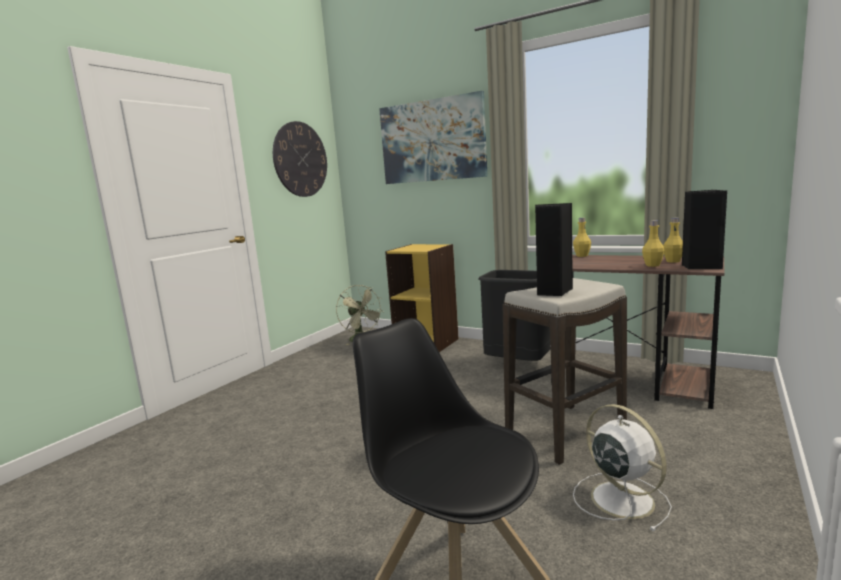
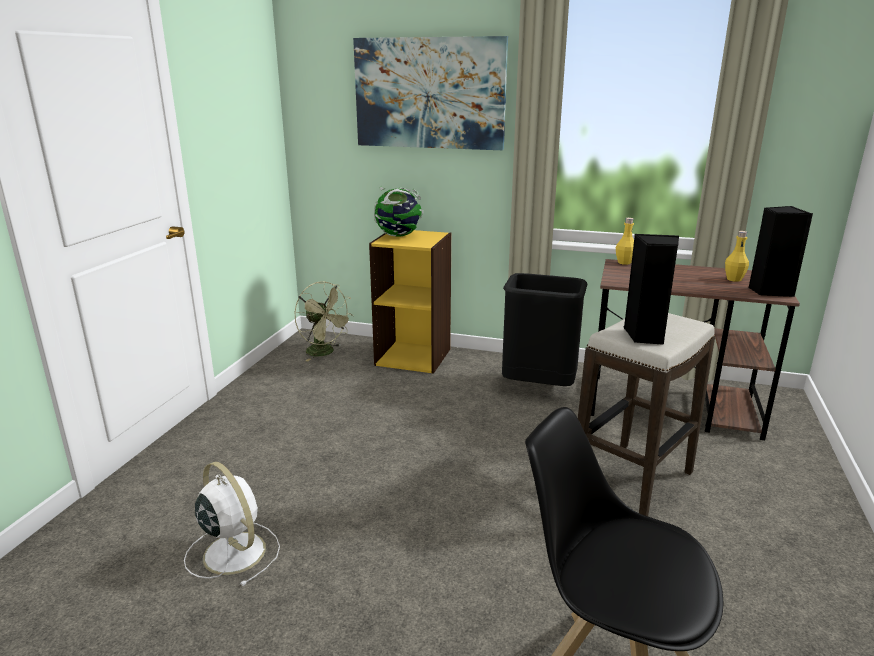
camera: 15 degrees left, 10 degrees up
wall clock [273,121,327,197] -> none
white fan [573,404,672,532] -> white fan moved to [184,461,280,586]
yellow bottle [642,221,665,267] -> none
none -> globe [374,186,424,237]

